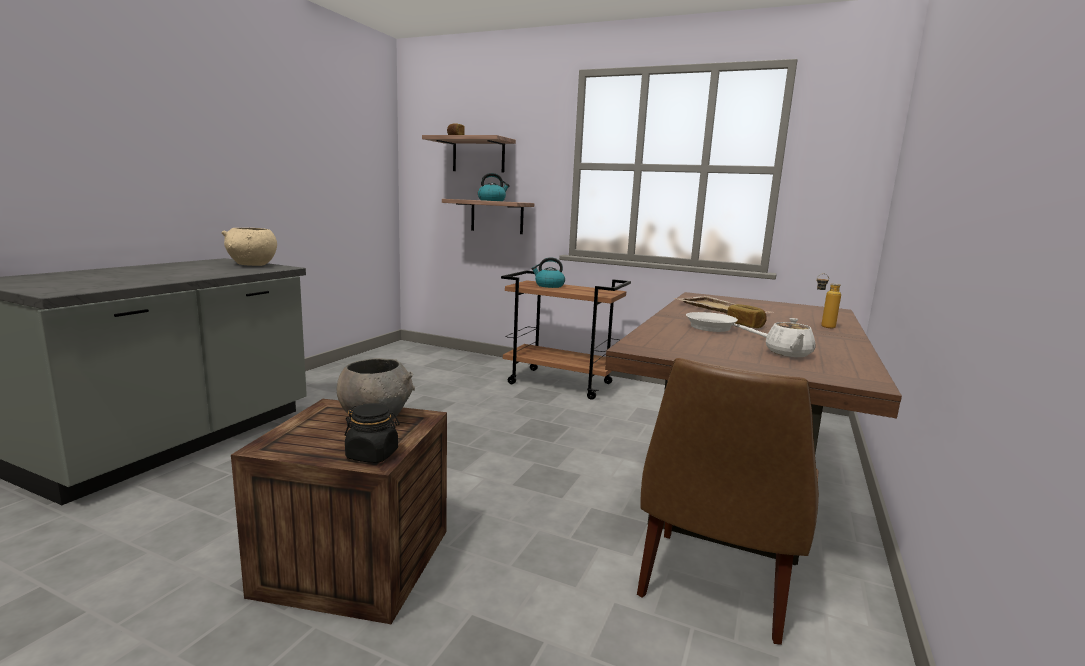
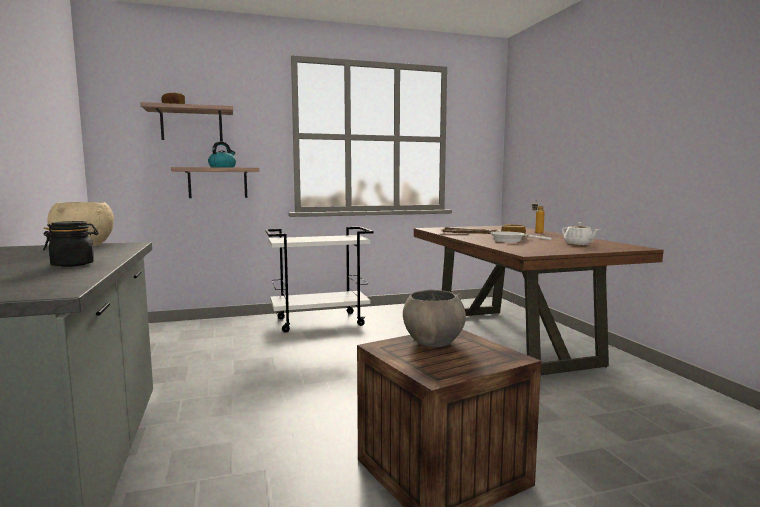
camera: 40 degrees left, 5 degrees down
black jar [345,403,399,463] -> black jar moved to [43,221,99,267]
brown cart [501,271,631,400] -> white cart [265,227,373,333]
kettle [531,257,565,288] -> none
brown chair [637,358,819,645] -> none

